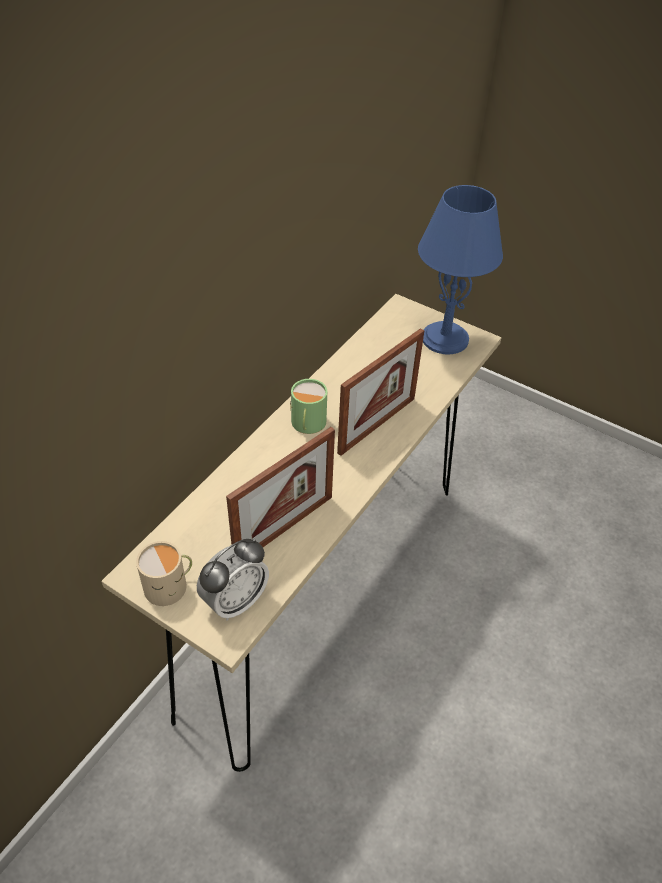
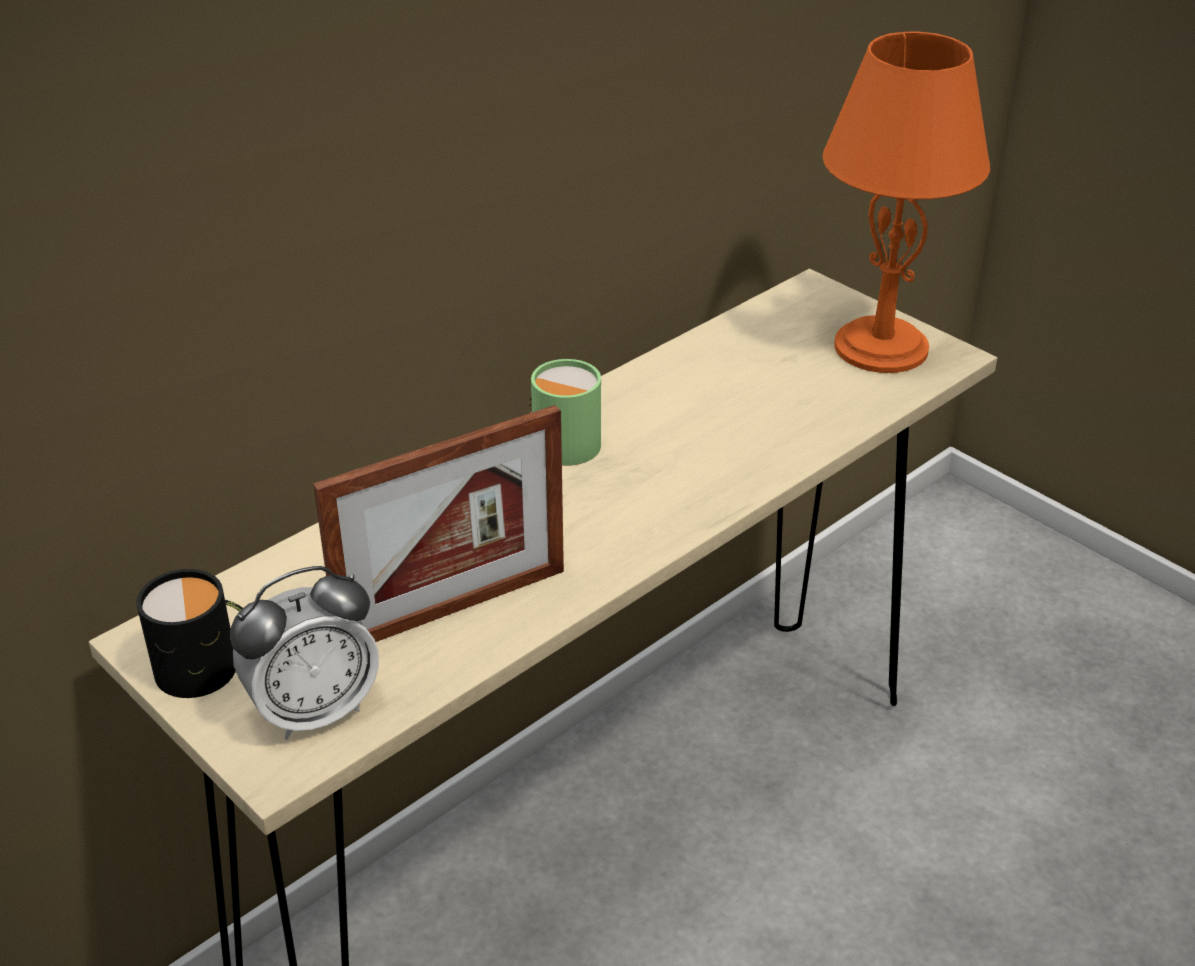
camera: 15 degrees right, 10 degrees down
beige mug [136,541,192,606] -> black mug [137,569,243,698]
picture frame [337,328,424,456] -> none
blue table lamp [418,185,503,355] -> orange table lamp [822,31,990,373]

